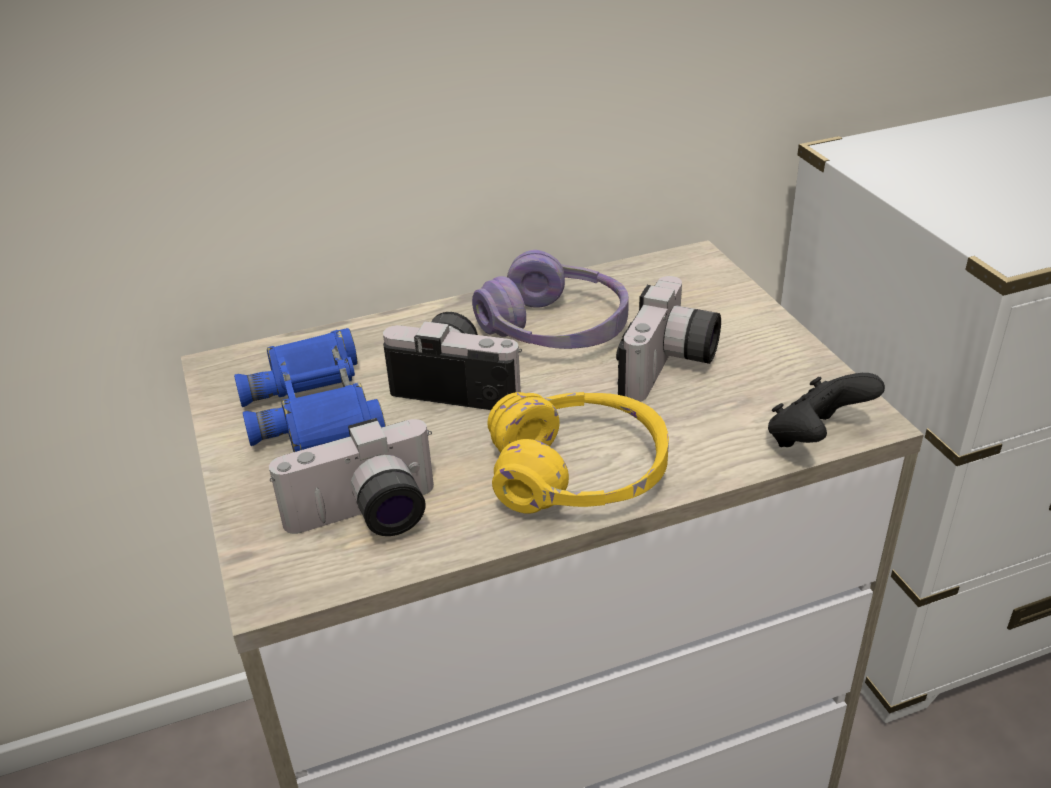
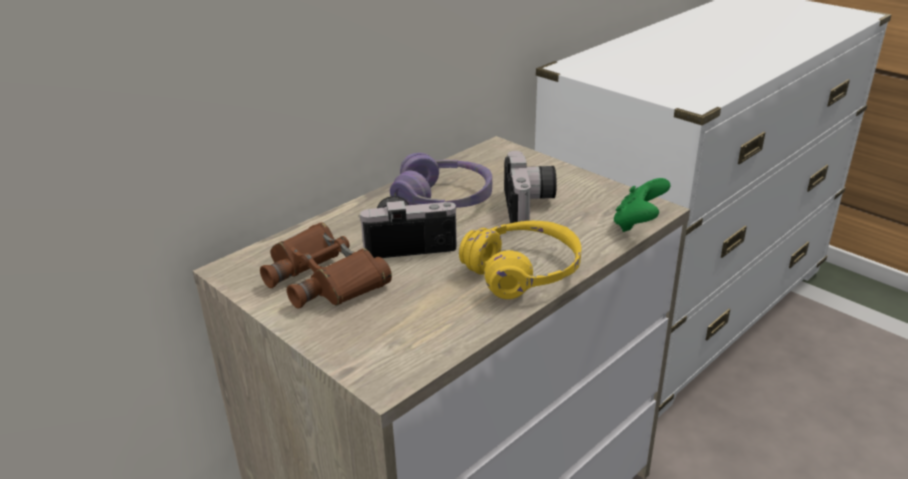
camera: 25 degrees left, 5 degrees down
blue binoculars [234,328,386,452] -> brown binoculars [260,222,392,309]
camera [269,418,434,536] -> none
black game controller [768,373,885,447] -> green game controller [614,178,670,232]

